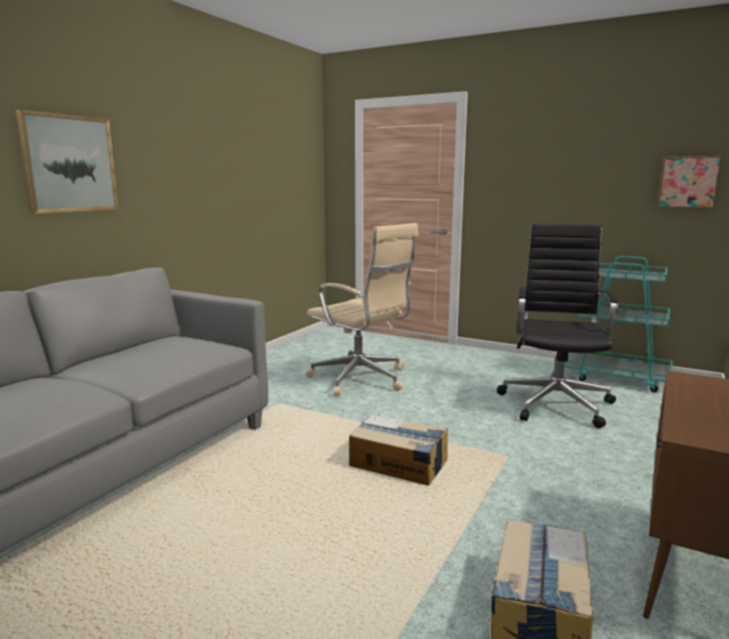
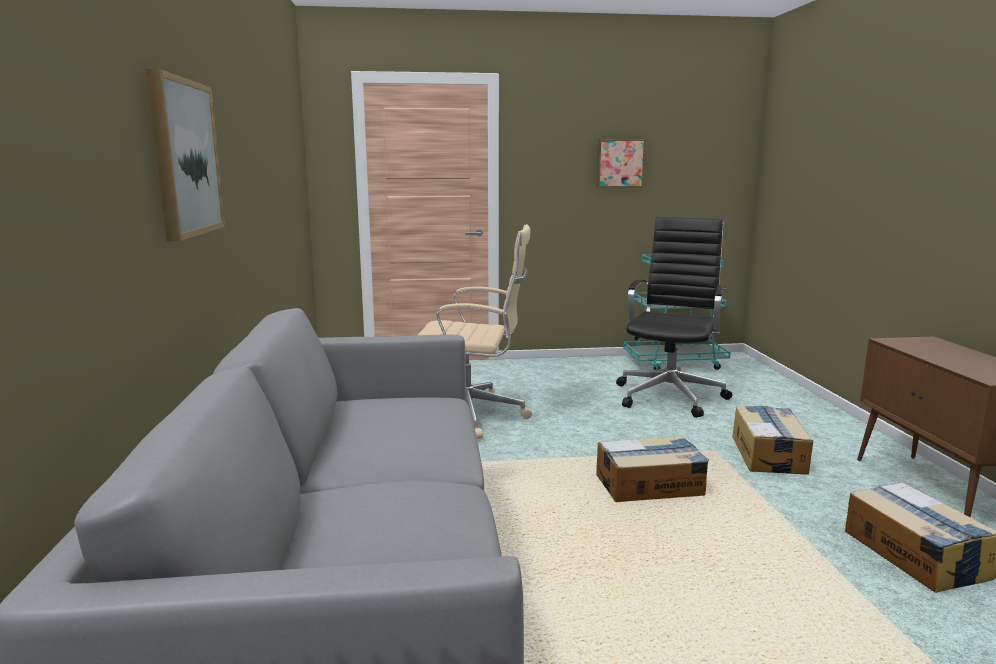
camera: 35 degrees left, 0 degrees up
black office chair [497,224,618,428] -> black office chair turned 45 degrees clockwise [616,217,732,418]
picture [658,156,722,209] -> picture moved to [597,139,646,188]
none -> cardboard box [733,406,813,475]

